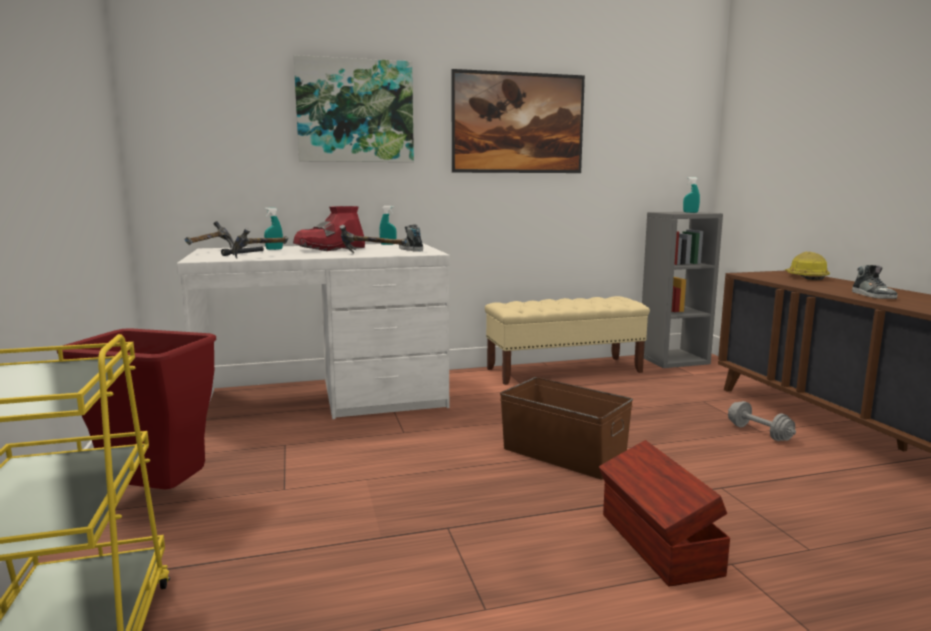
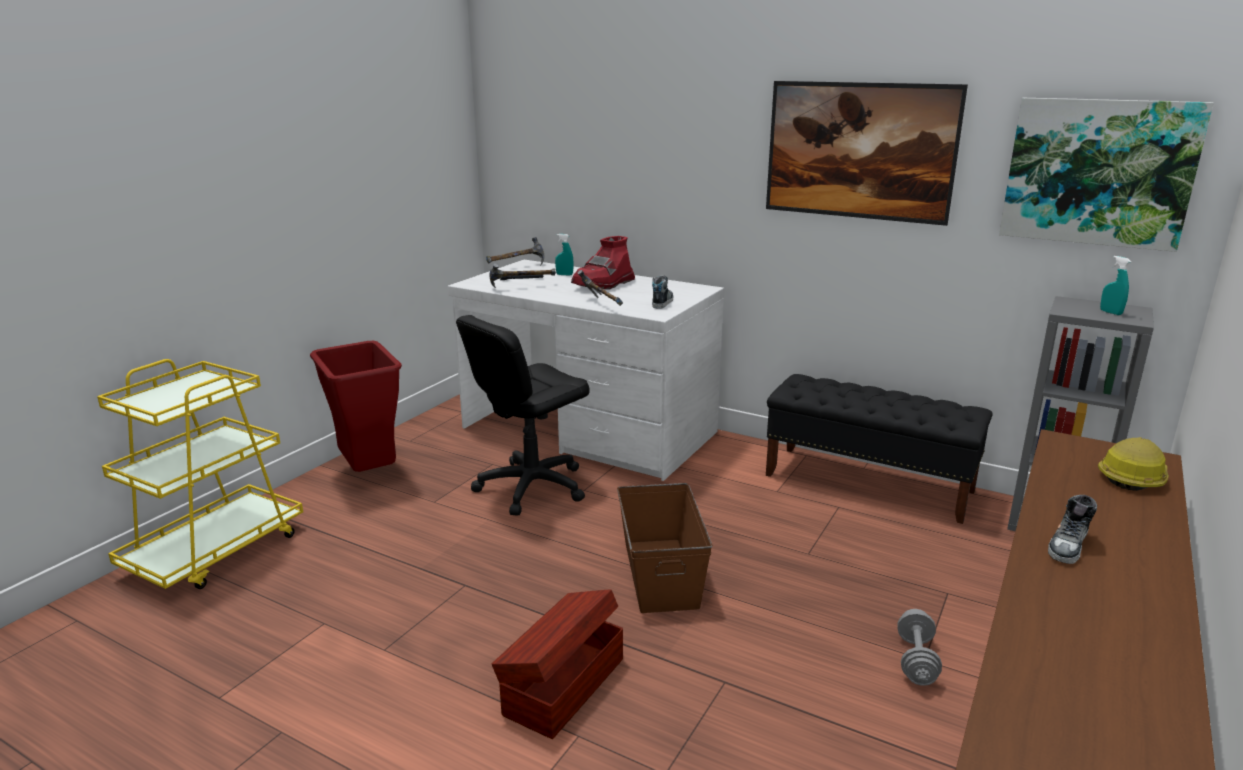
camera: 45 degrees right, 10 degrees up
red boot [293,206,365,251] -> red boot turned 60 degrees counterclockwise [571,236,635,290]
picture [294,55,414,162] -> picture moved to [999,98,1214,252]
turquoise spray bottle [379,206,396,245] -> none
beige bench [485,296,650,385] -> black bench [766,374,993,524]
none -> black office chair [456,315,590,516]

